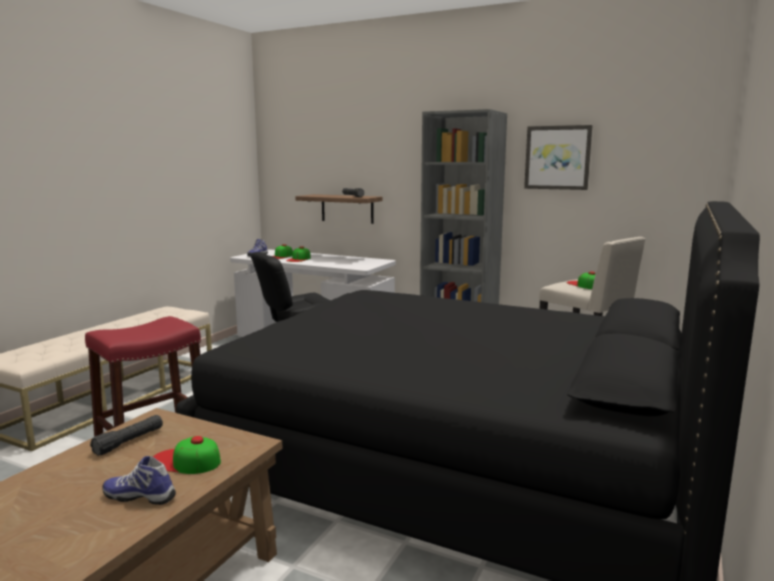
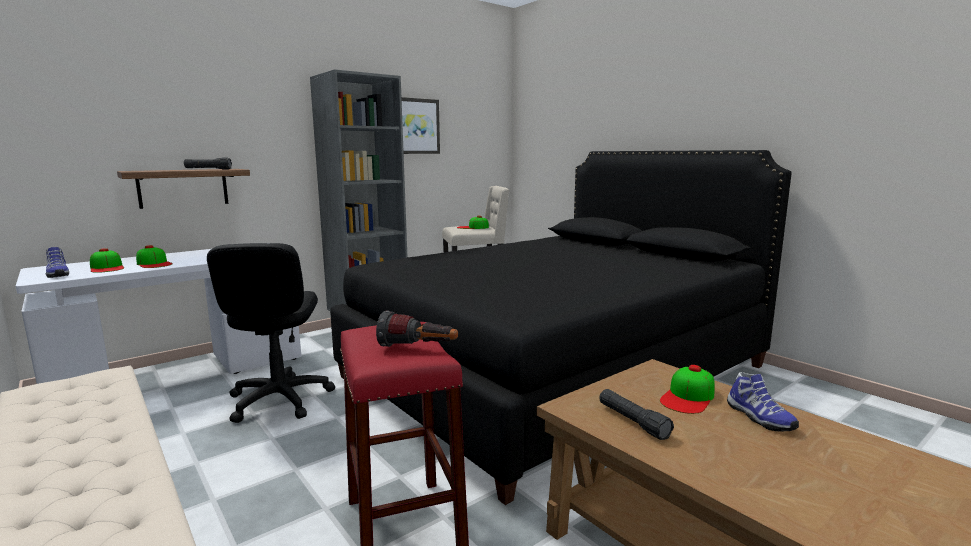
camera: 65 degrees left, 0 degrees up
shoe [102,456,176,505] -> shoe turned 60 degrees counterclockwise [727,372,799,431]
none -> flashlight [376,311,458,347]

